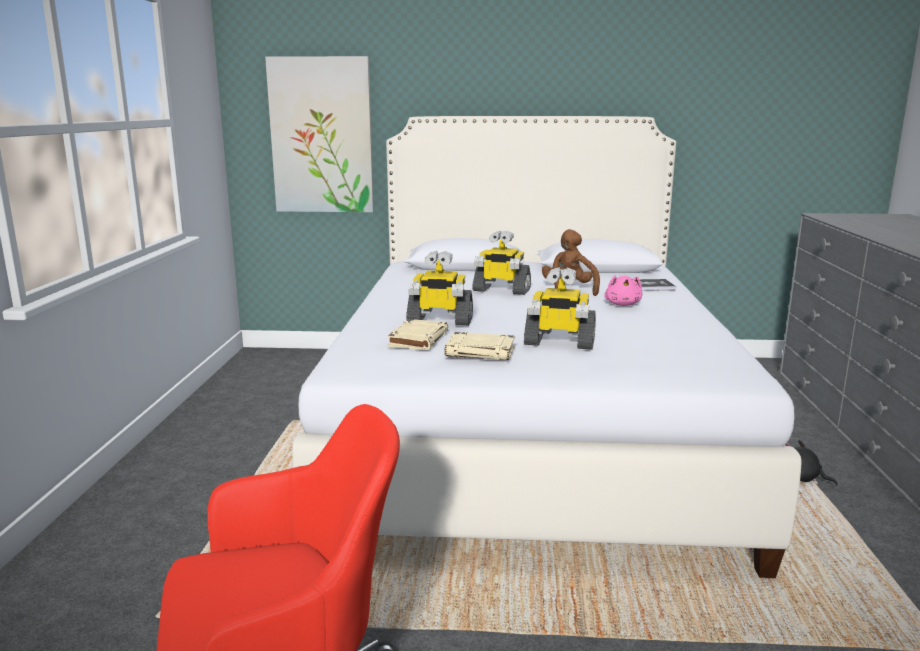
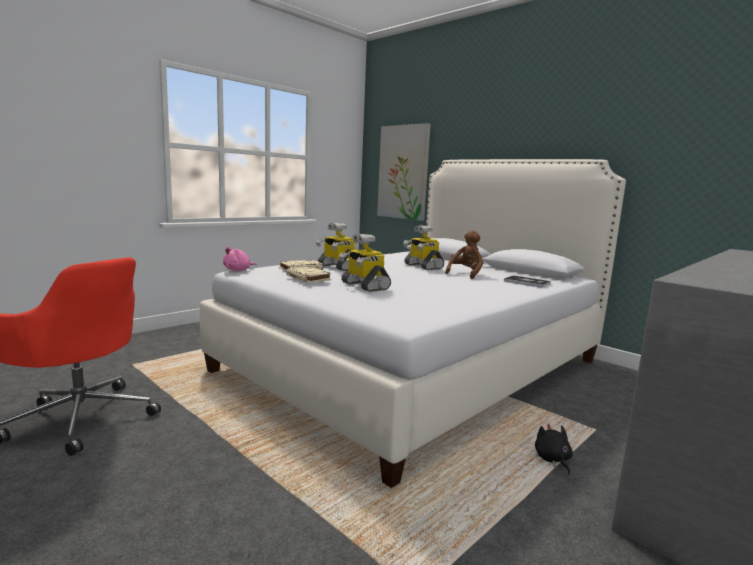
camera: 40 degrees right, 5 degrees down
pink plush toy [604,276,642,306] -> pink plush toy moved to [223,247,257,271]

